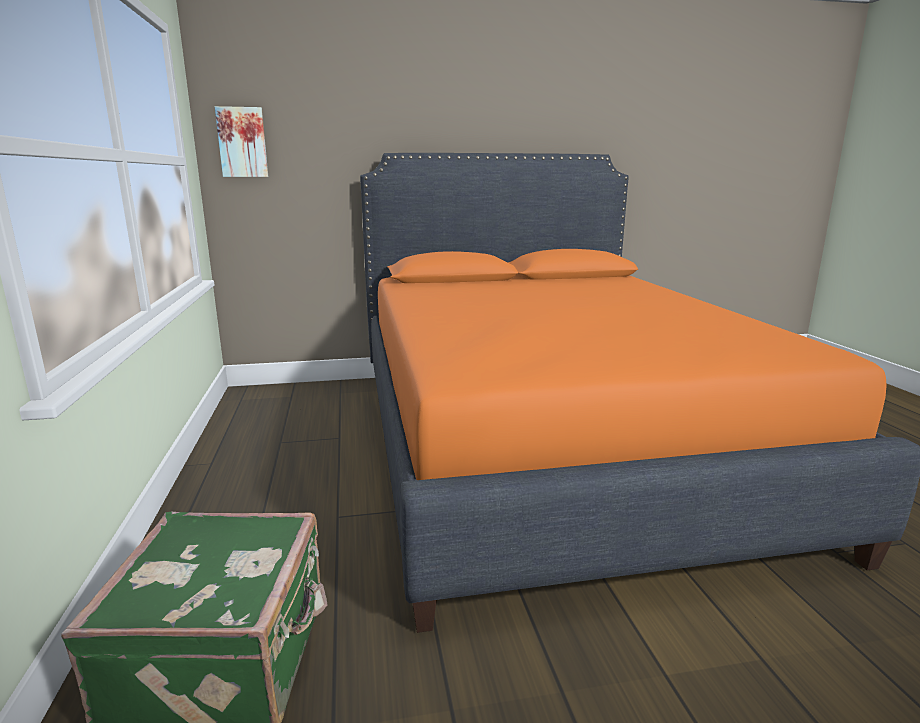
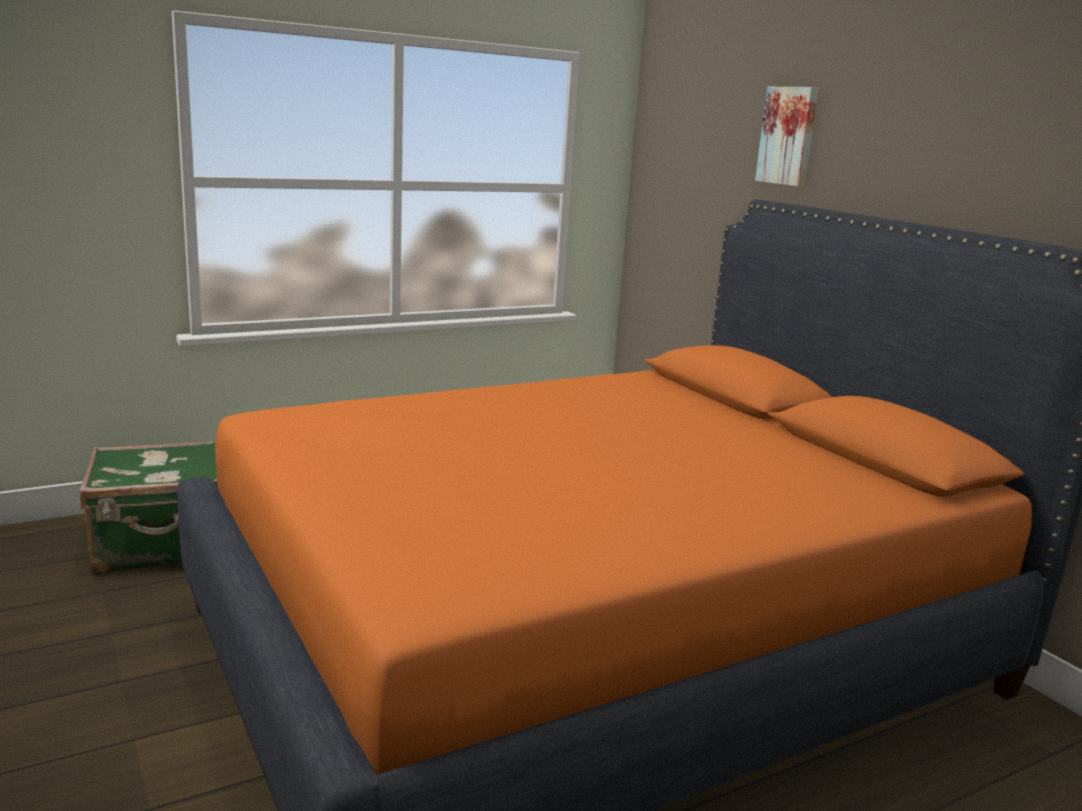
camera: 70 degrees right, 0 degrees up
picture [215,106,268,177] -> picture moved to [755,87,818,187]

